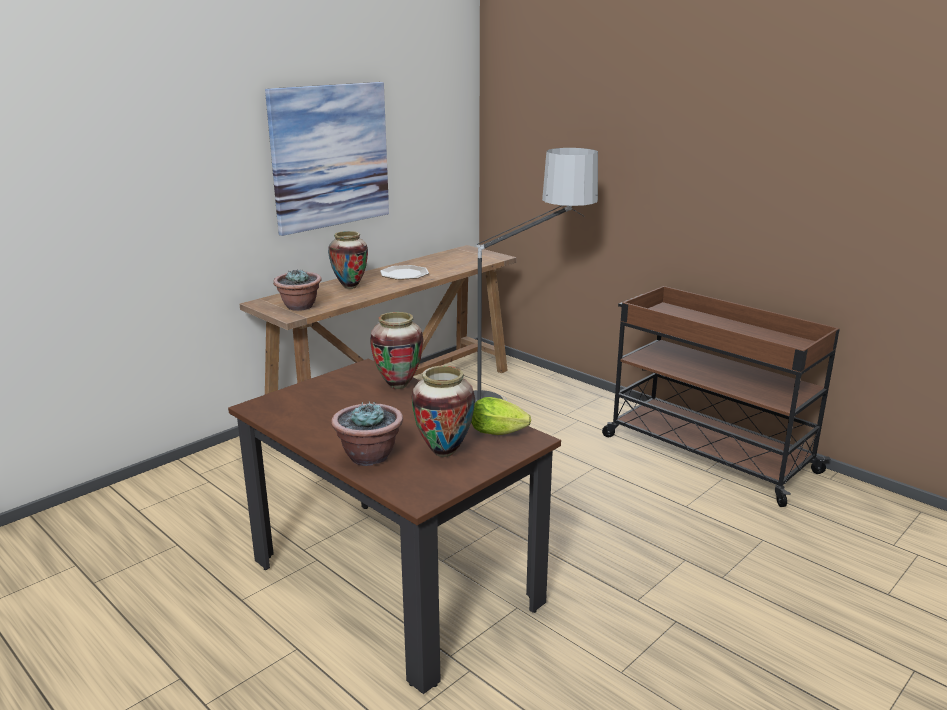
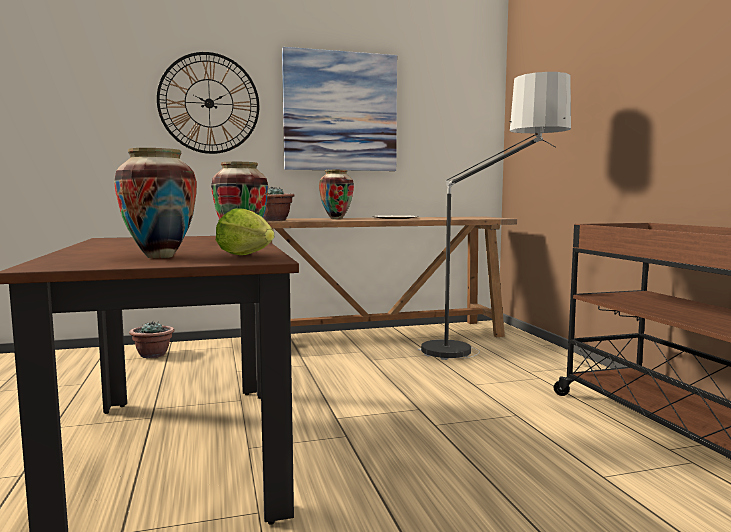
camera: 30 degrees right, 15 degrees down
potted plant [331,401,403,466] -> potted plant moved to [129,321,175,358]
none -> wall clock [157,52,259,154]

